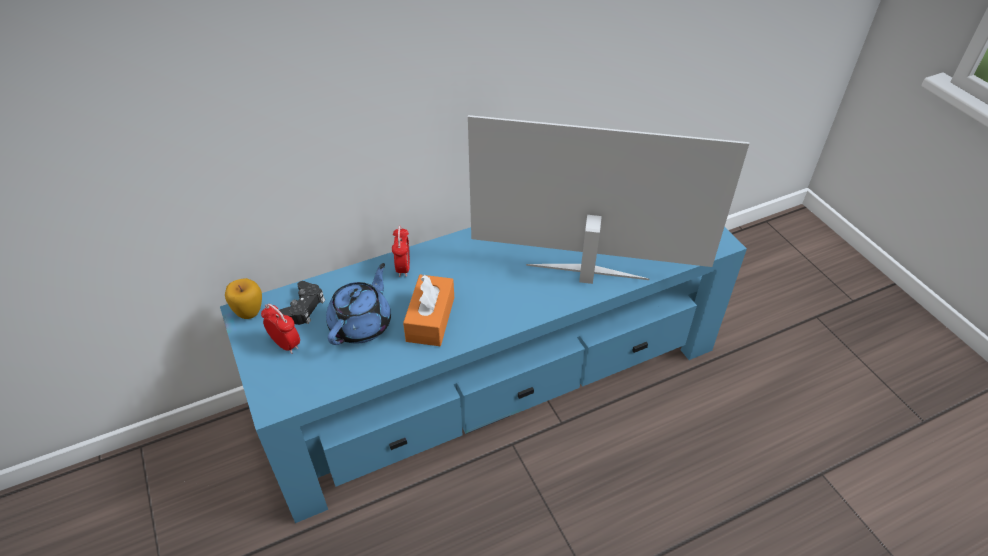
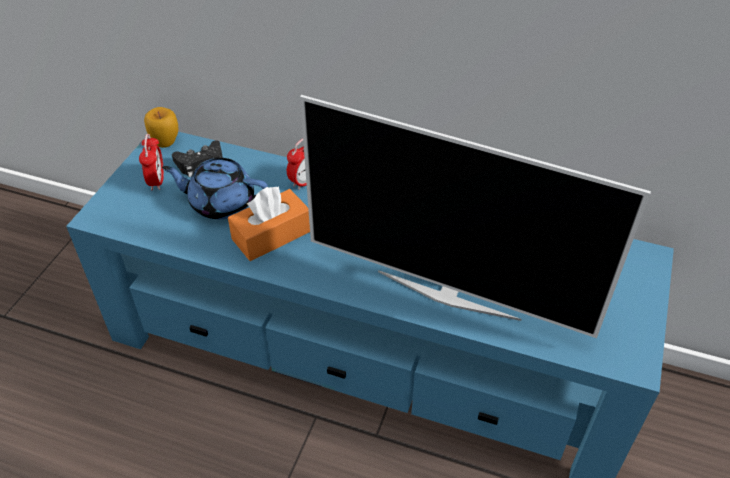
camera: 45 degrees right, 0 degrees up
blue teapot [326,263,391,345] -> blue teapot turned 150 degrees counterclockwise [162,158,268,219]
television [468,115,749,284] -> television turned 150 degrees clockwise [300,95,651,338]

